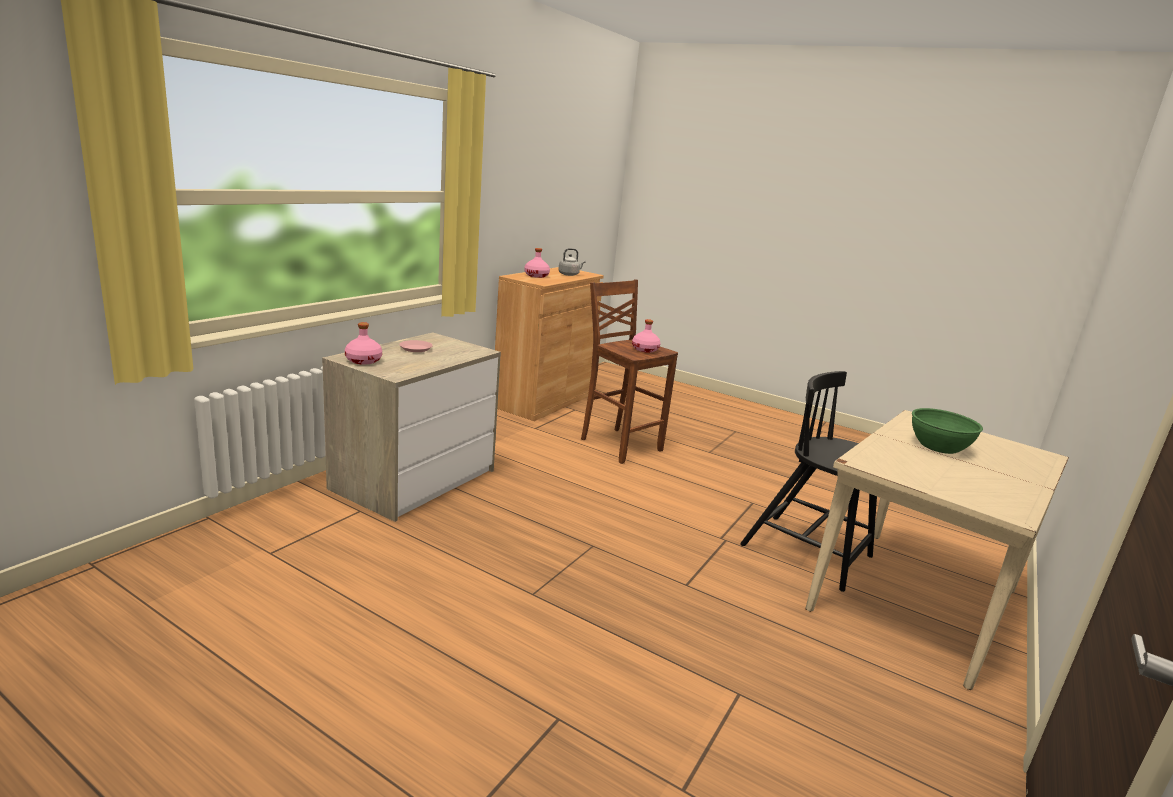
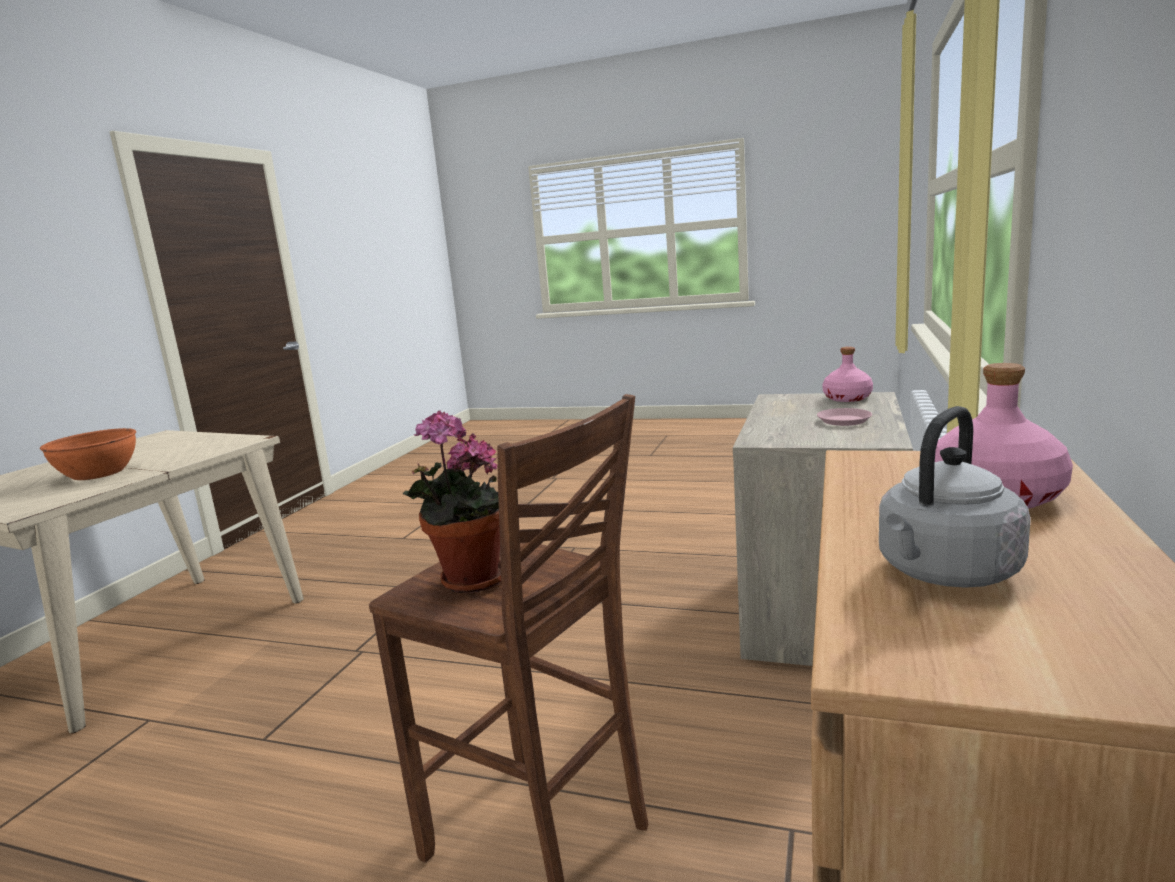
camera: 170 degrees right, 5 degrees down
pink bottle [632,319,661,353] -> potted plant [402,411,501,593]
black chair [740,371,877,592] -> none
green bowl [912,408,983,454] -> orange bowl [40,428,136,480]

